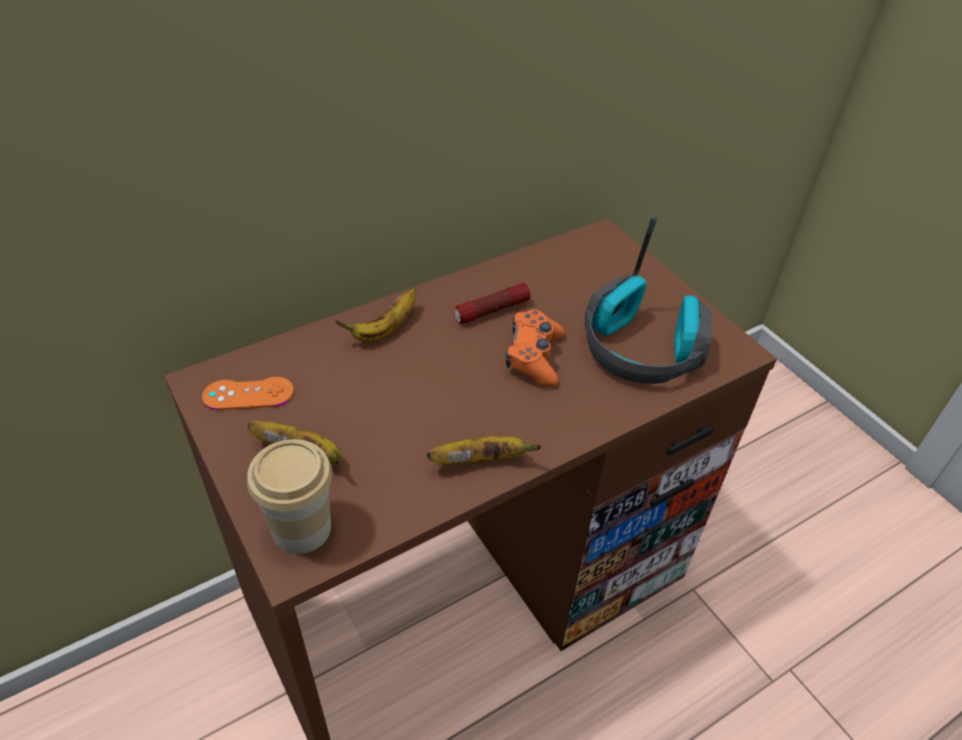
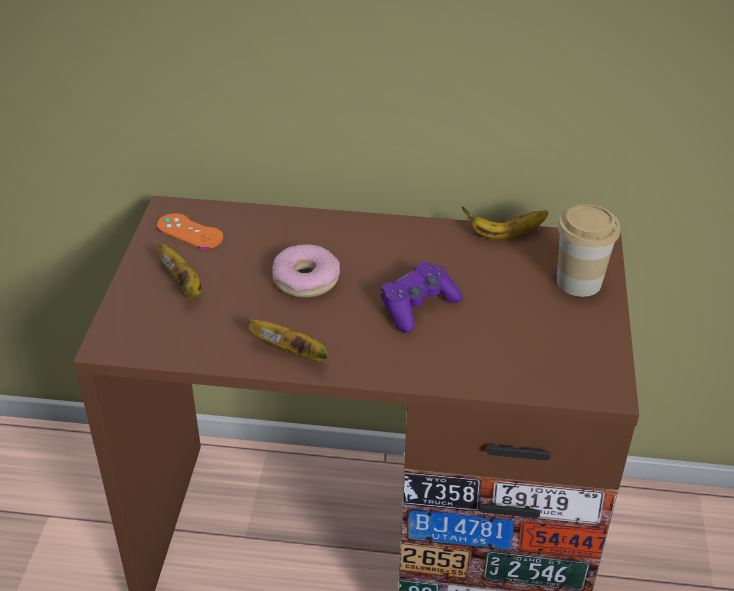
camera: 40 degrees right, 5 degrees down
cup [247,439,332,554] -> cup moved to [557,204,620,297]
banana [335,288,416,342] -> banana moved to [462,207,549,239]
flashlight [454,283,531,324] -> none
orange game controller [506,309,565,387] -> purple game controller [381,262,463,333]
headphones [585,216,712,384] -> none
none -> donut [272,244,340,298]

